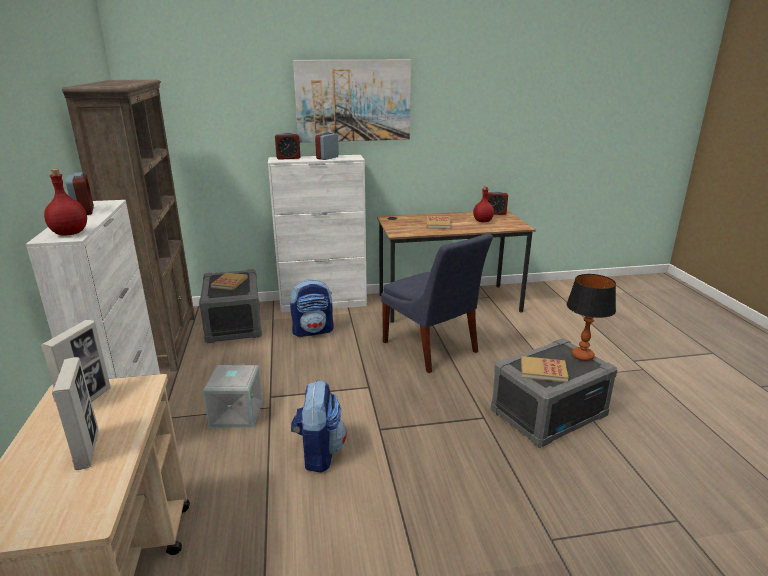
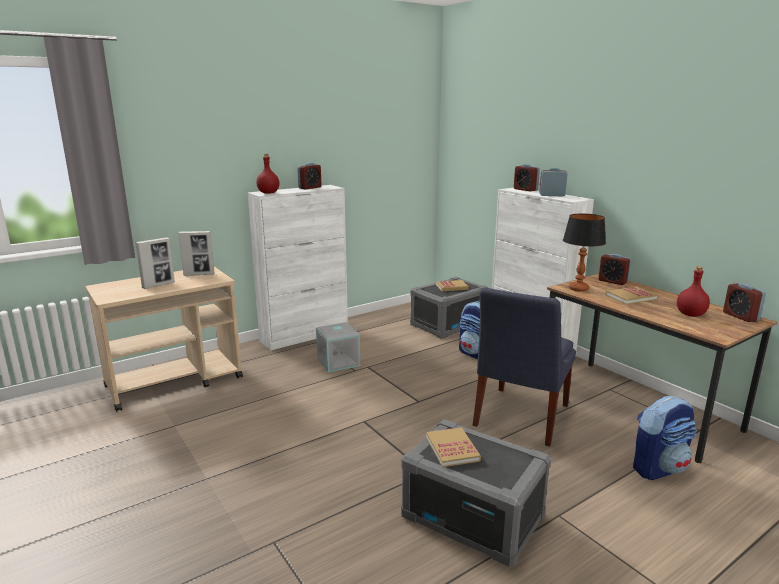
camera: 65 degrees right, 5 degrees down
brown bookcase [62,80,195,372] -> none
backpack [291,381,347,473] -> backpack moved to [633,396,697,480]
picture [293,60,411,142] -> none
table lamp [566,274,616,361] -> table lamp moved to [563,214,606,292]
none -> alarm clock [598,254,631,285]

